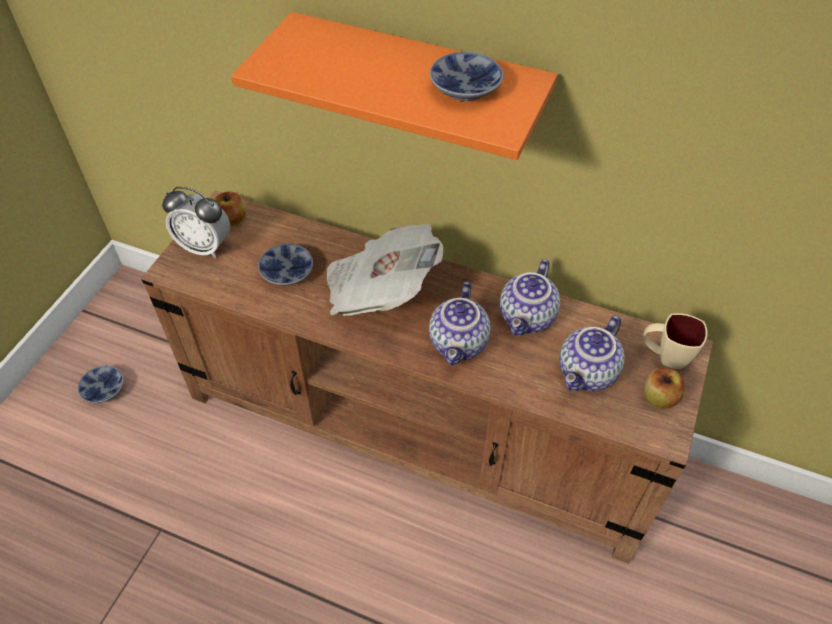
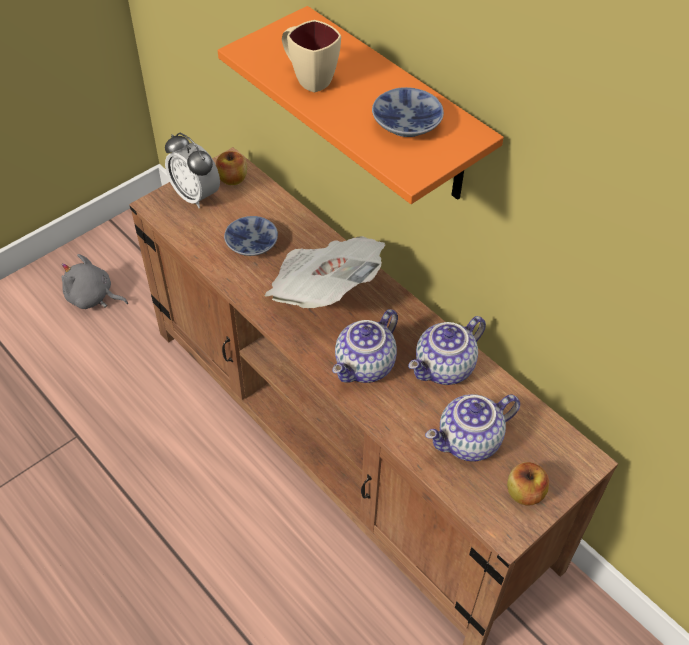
camera: 25 degrees right, 0 degrees up
bowl [78,366,124,403] -> grey plush toy [61,254,128,309]
beige mug [643,313,708,369] -> beige mug moved to [282,20,341,92]

